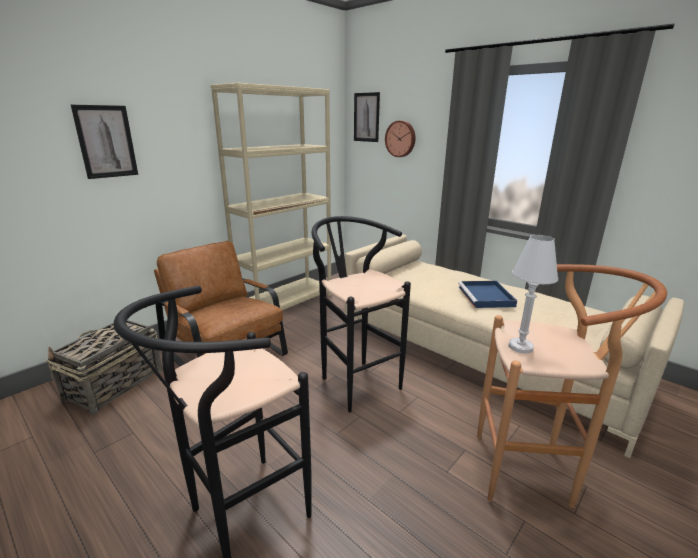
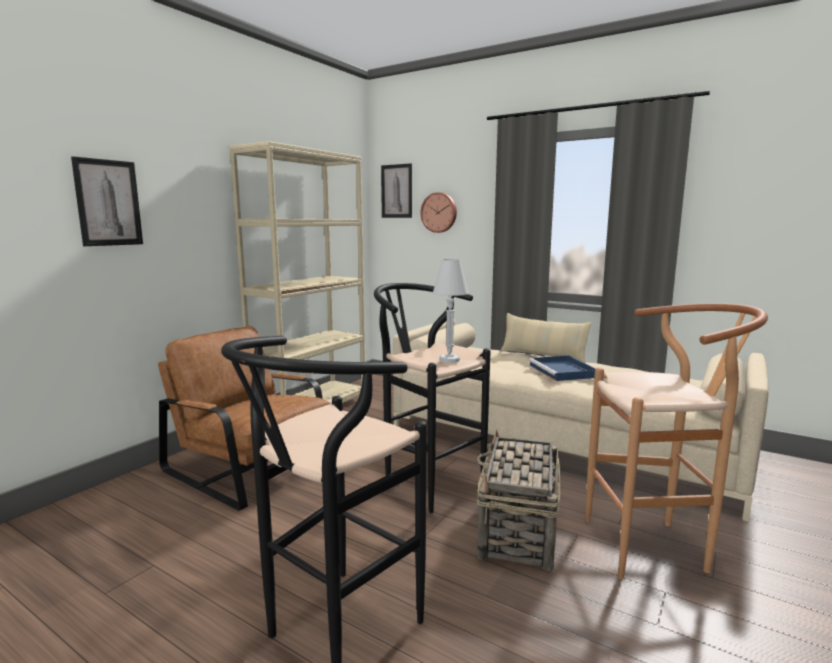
camera: 10 degrees left, 10 degrees down
basket [47,320,163,415] -> basket moved to [477,430,561,571]
white table lamp [508,235,558,354] -> white table lamp moved to [433,259,469,363]
none -> beige pillow [500,313,591,363]

